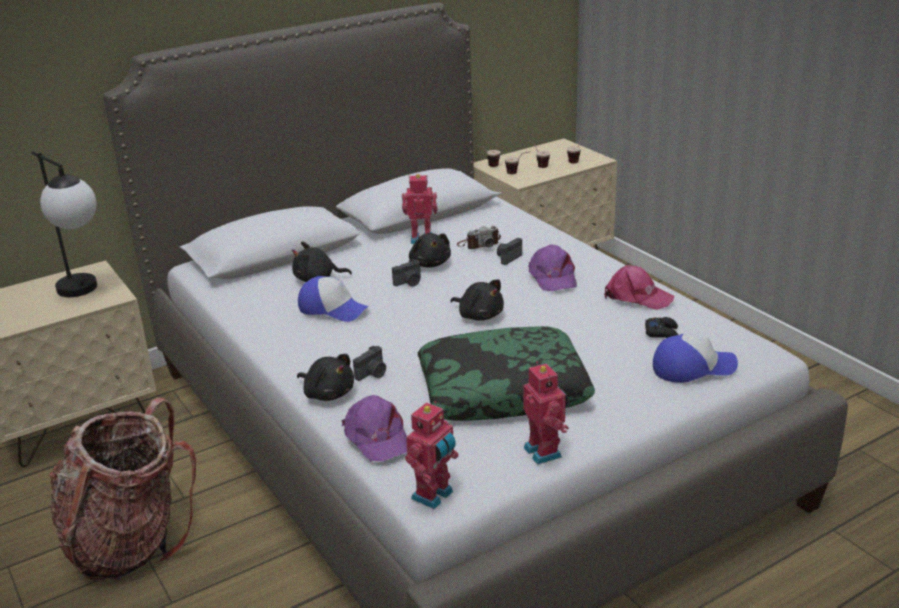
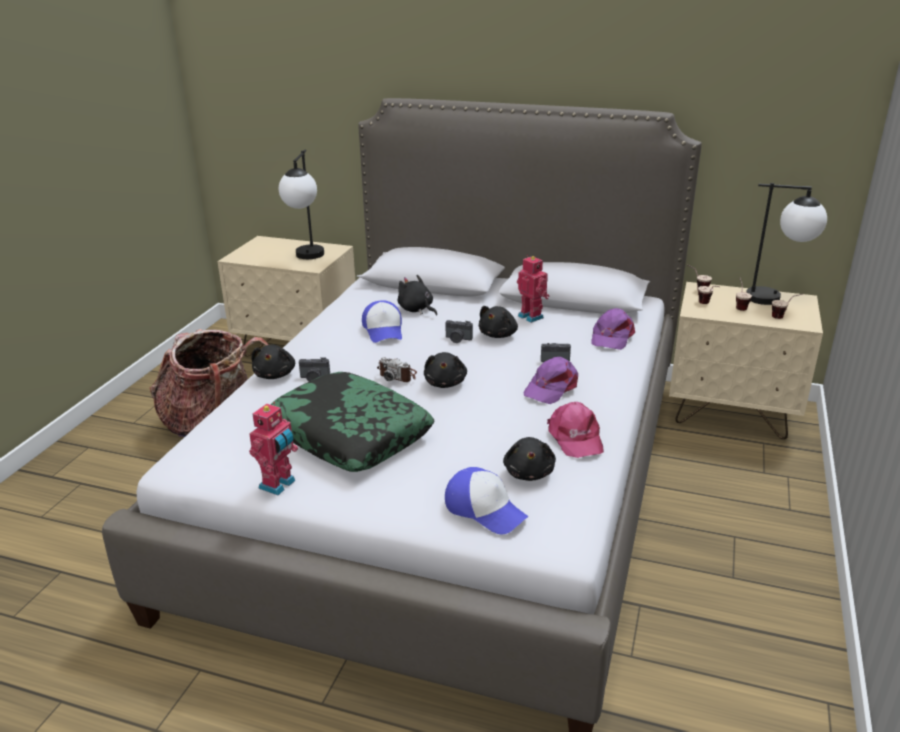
camera: 50 degrees right, 0 degrees up
purple cap [341,395,407,461] -> purple cap moved to [591,308,635,350]
toy robot [405,401,459,509] -> none
camera [457,226,501,249] -> camera moved to [377,357,417,382]
black game controller [645,317,678,338] -> black plush toy [503,437,556,481]
none -> table lamp [746,183,827,305]

